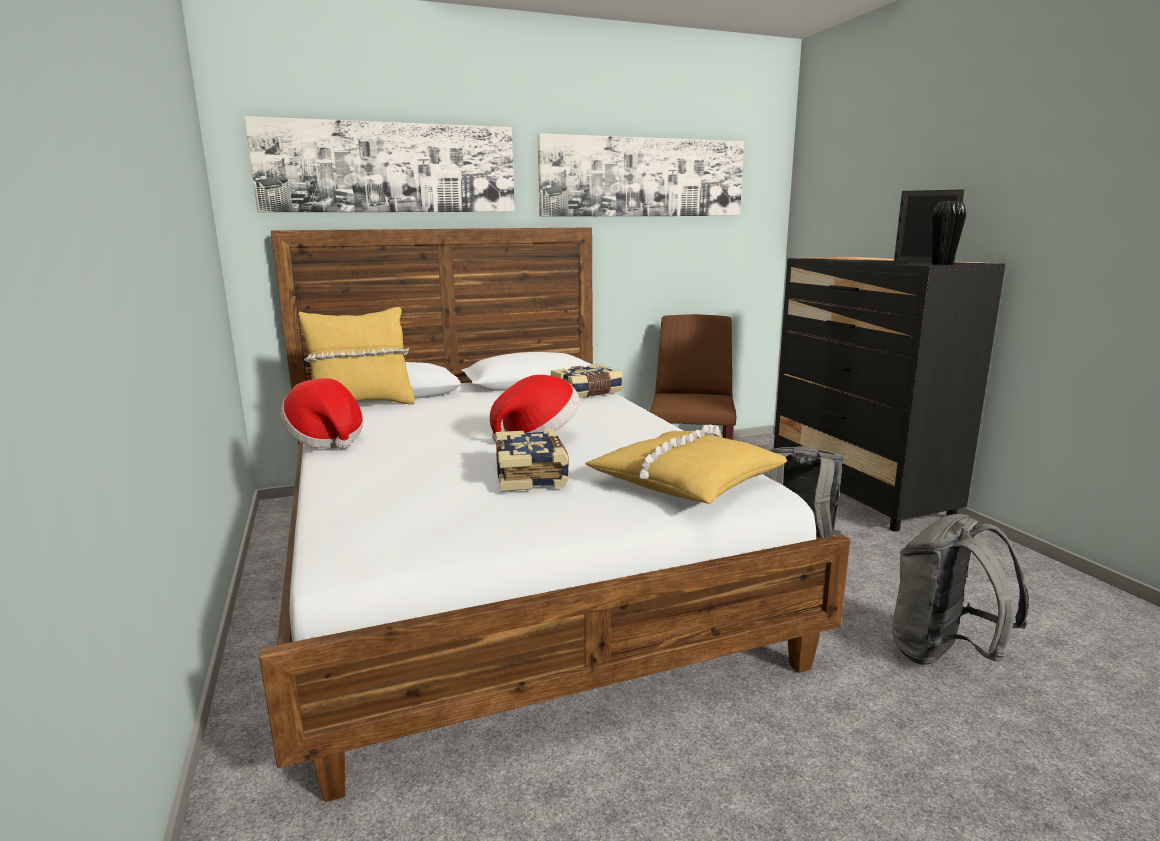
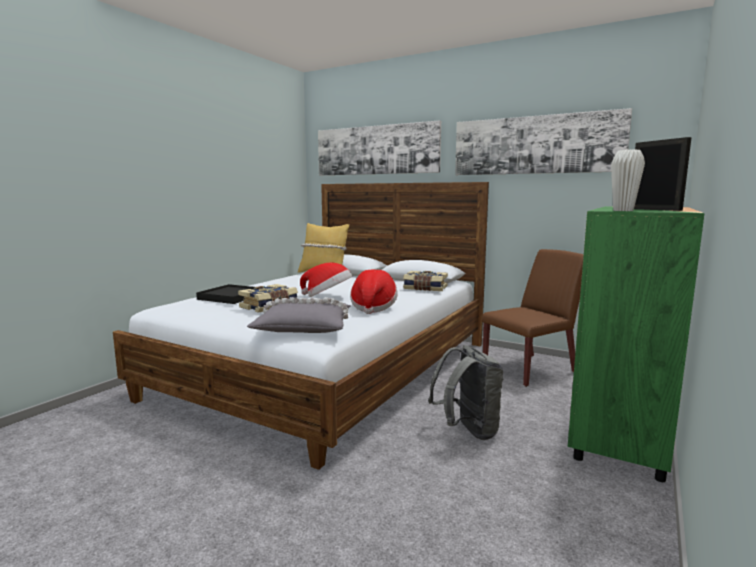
camera: 50 degrees right, 5 degrees down
hat [280,378,363,449] -> hat moved to [350,270,397,314]
yellow pillow [585,425,787,504] -> grey pillow [247,297,350,333]
black dresser [774,256,1005,532] -> green dresser [568,206,705,482]
grey backpack [892,514,1029,665] -> none
black vase [931,201,966,265] -> white vase [611,150,645,211]
none -> black tray [196,284,255,304]

